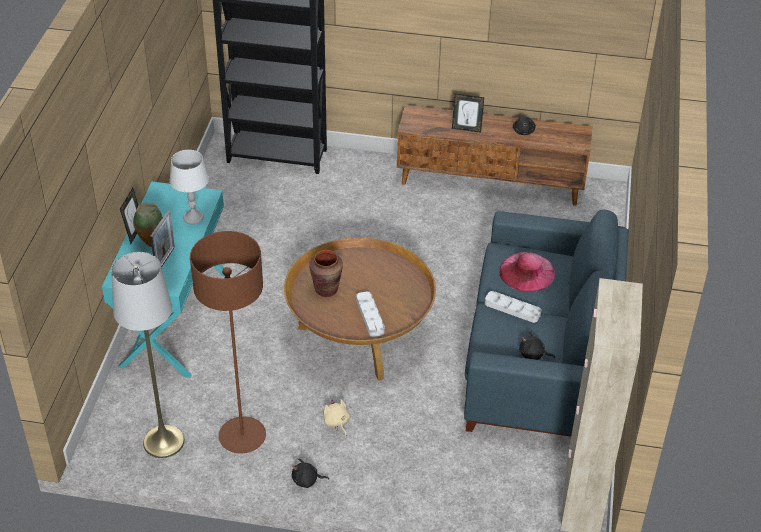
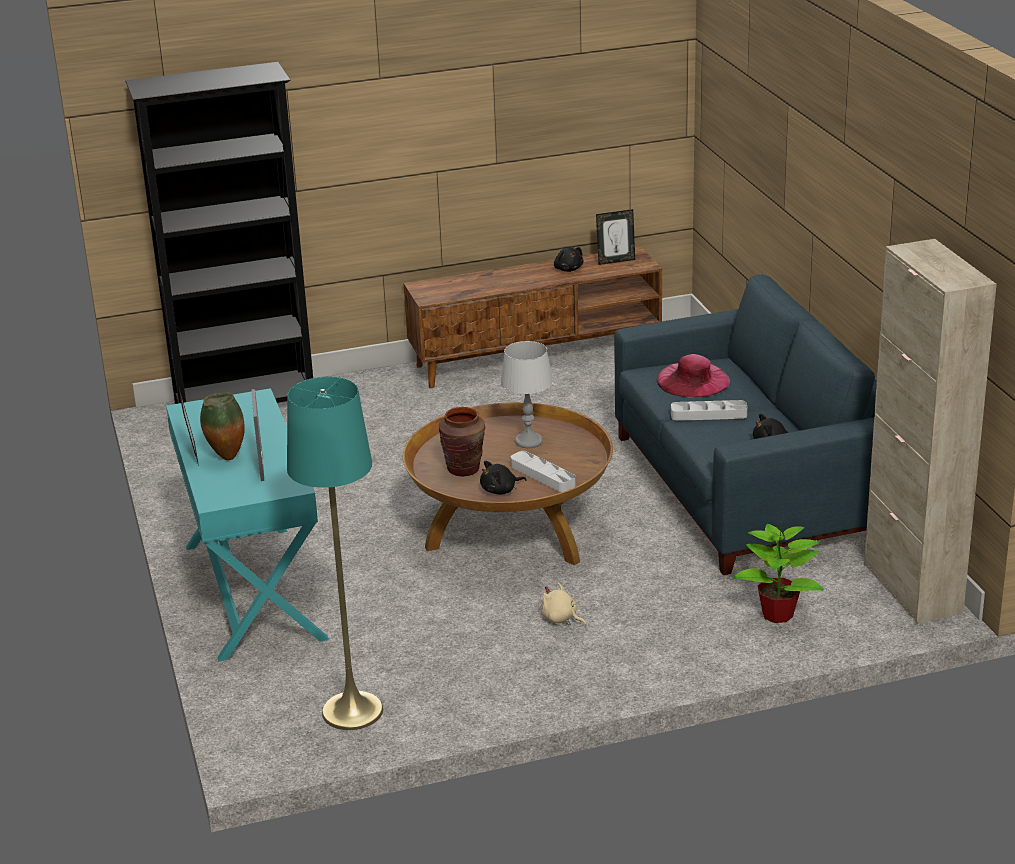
camera: 25 degrees left, 15 degrees down
grey floor lamp [111,252,184,458] -> turquoise floor lamp [287,377,383,730]
grey table lamp [170,150,209,224] -> grey table lamp moved to [500,341,553,448]
brown floor lamp [190,231,266,454] -> none
black plush toy [292,459,329,488] -> black plush toy moved to [480,461,527,494]
picture frame [452,94,484,133] -> picture frame moved to [596,209,635,265]
none -> potted plant [733,522,824,623]

